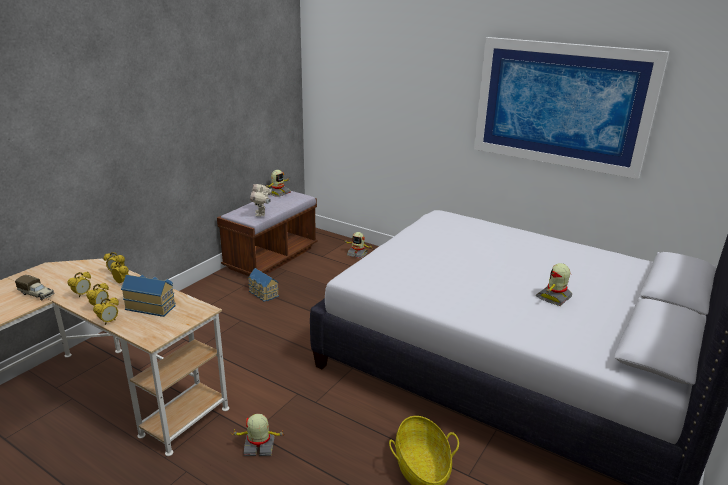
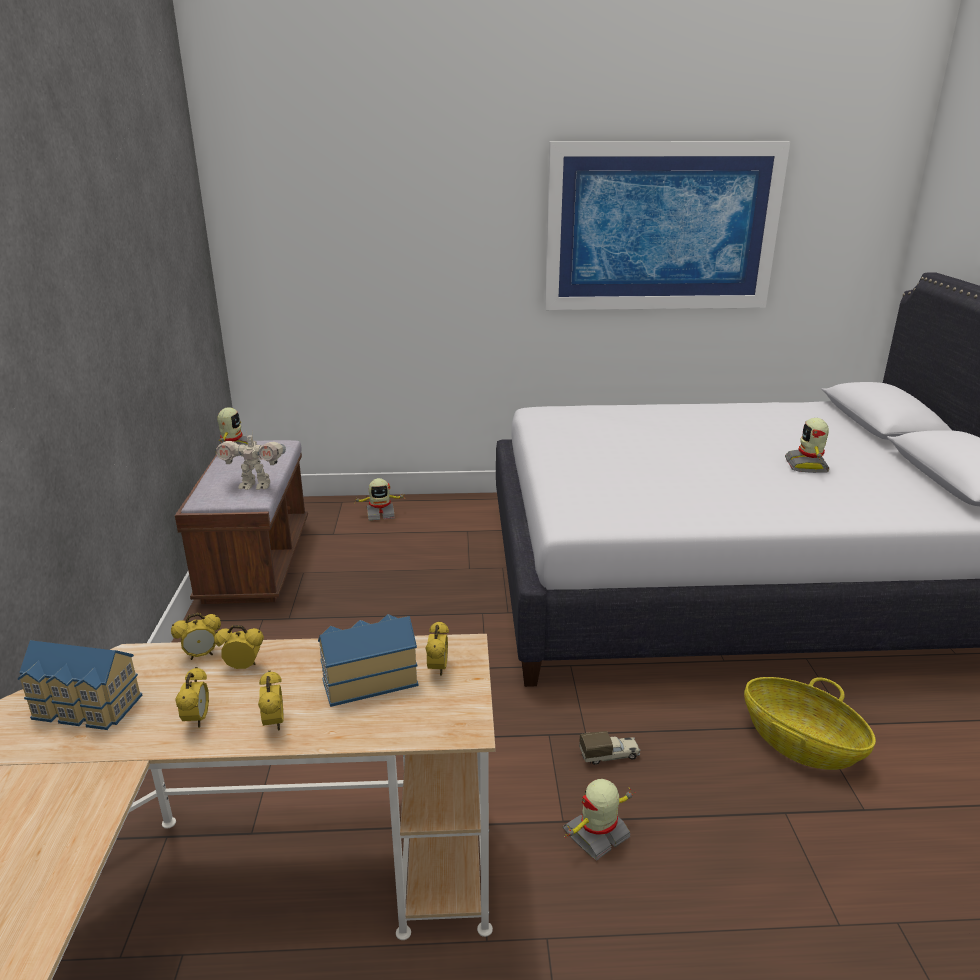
camera: 35 degrees left, 0 degrees up
toy truck [15,275,54,301] -> toy truck moved to [579,731,640,765]
alarm clock [93,298,119,325] -> alarm clock moved to [426,621,449,676]
toy house [248,268,279,302] -> toy house moved to [18,640,142,730]
toy robot [250,184,272,217] -> toy robot turned 45 degrees counterclockwise [216,430,286,490]

